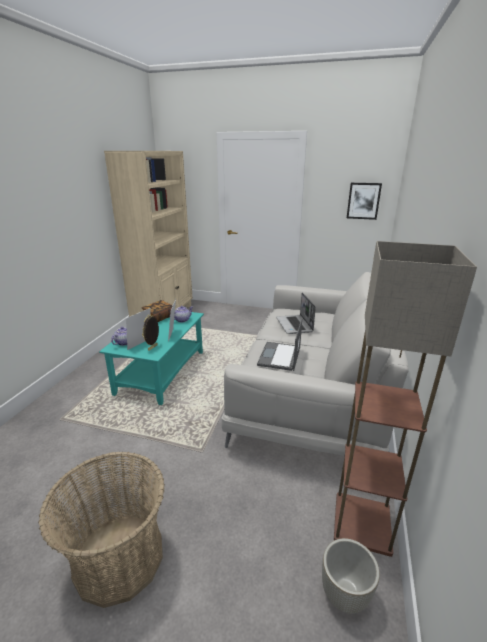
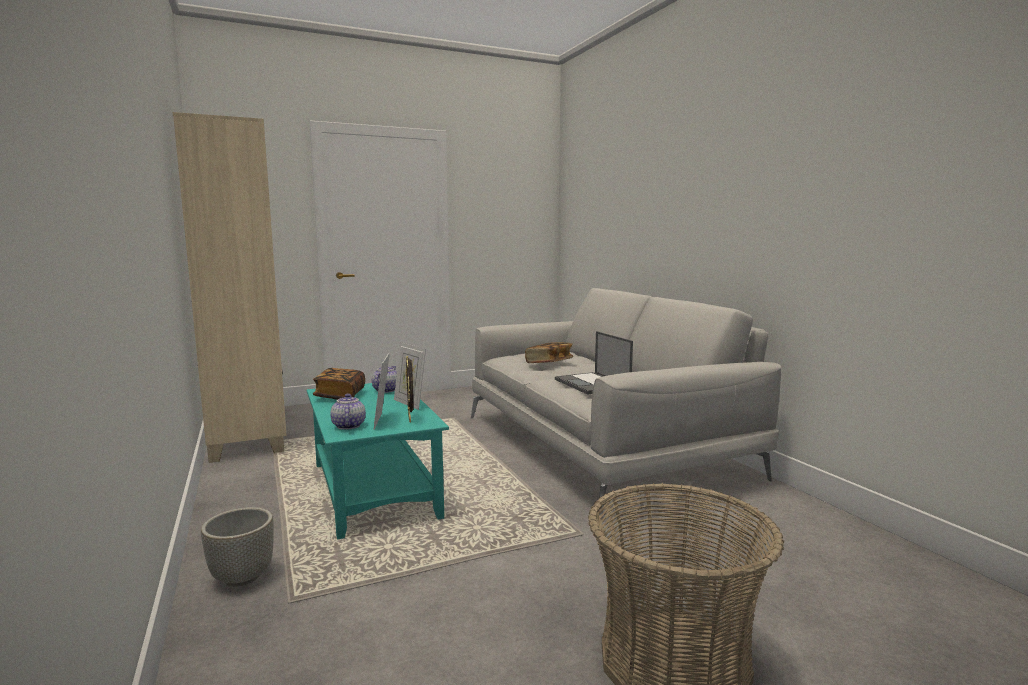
camera: 40 degrees left, 15 degrees down
laptop [276,293,316,334] -> book [525,342,573,363]
grey planter [322,538,380,614] -> grey planter moved to [201,507,274,587]
floor lamp [334,241,477,557] -> none
picture [347,183,382,220] -> none

